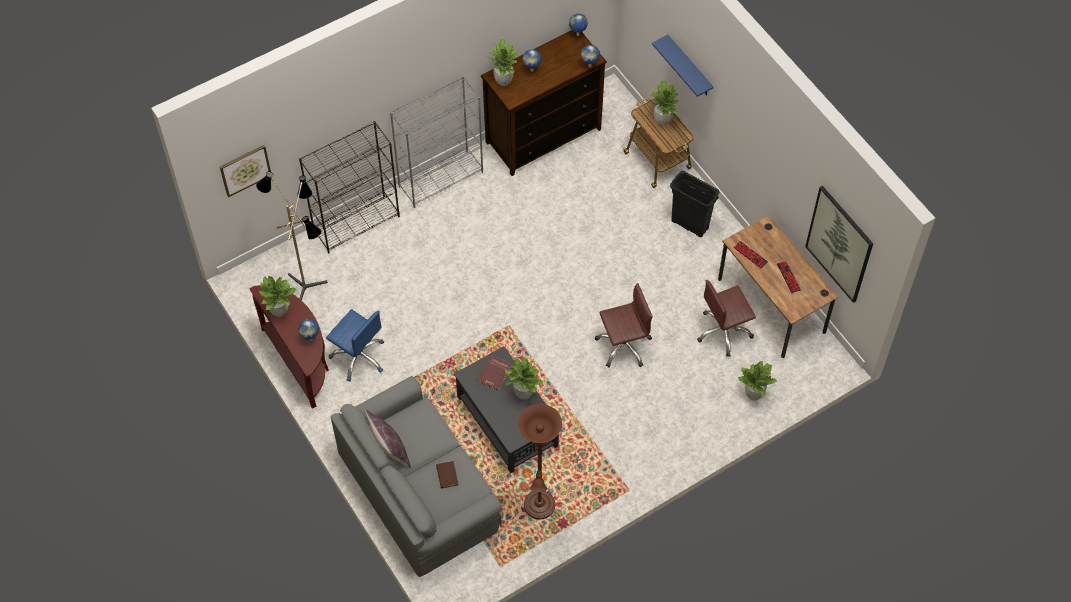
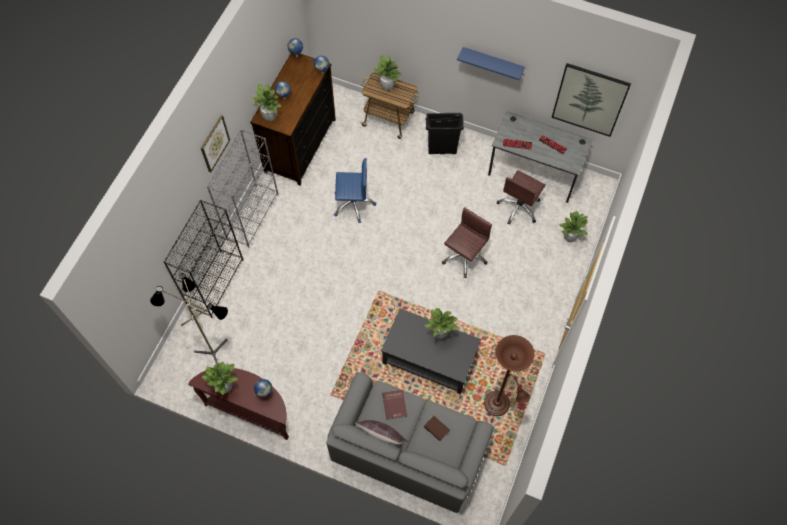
camera: 35 degrees left, 5 degrees up
picture [220,145,271,197] -> picture moved to [201,115,230,172]
blue office chair [326,309,384,382] -> blue office chair moved to [334,158,376,223]
red book [477,355,512,390] -> red book moved to [382,389,407,420]
blue shelf [652,35,714,97] -> blue shelf moved to [457,47,525,80]
brown desk [718,215,838,358] -> grey desk [488,111,593,203]

